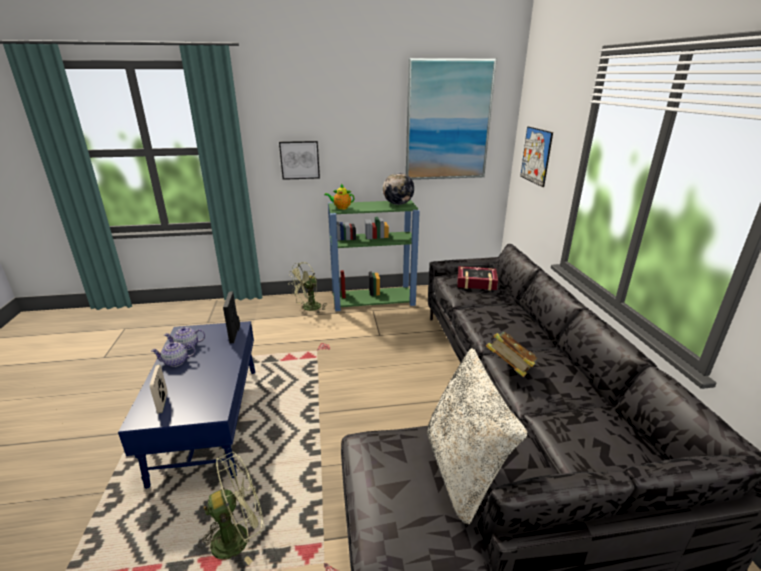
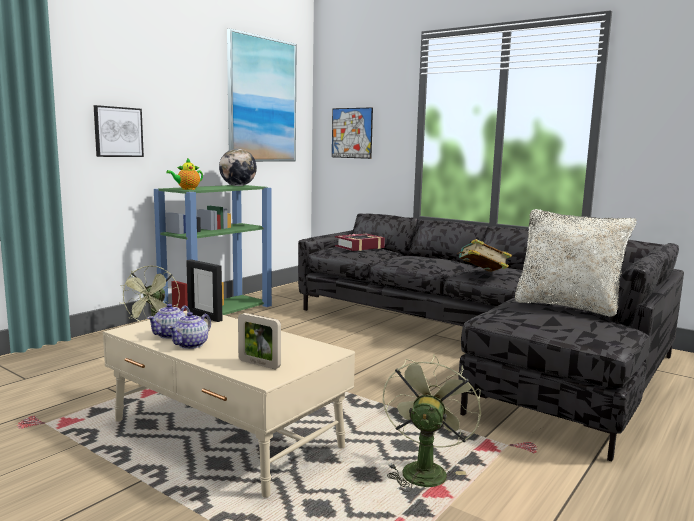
camera: 45 degrees left, 15 degrees down
blue coffee table [118,321,255,489] -> beige coffee table [103,310,355,498]

